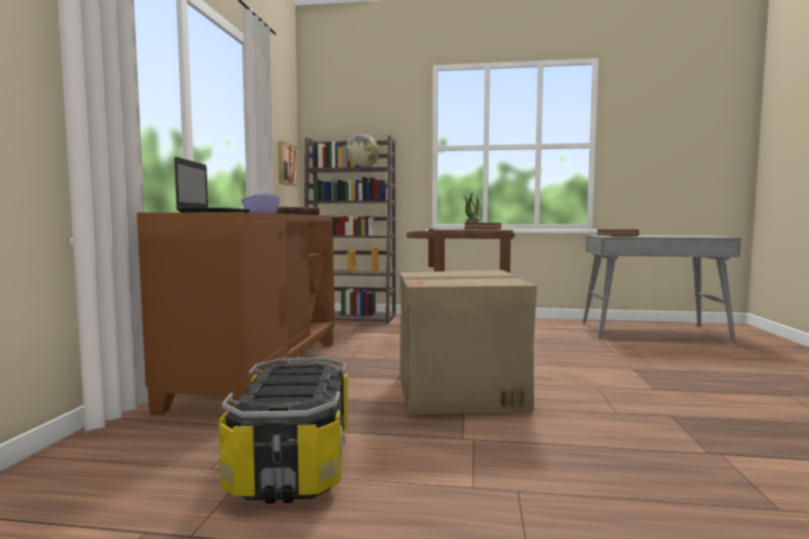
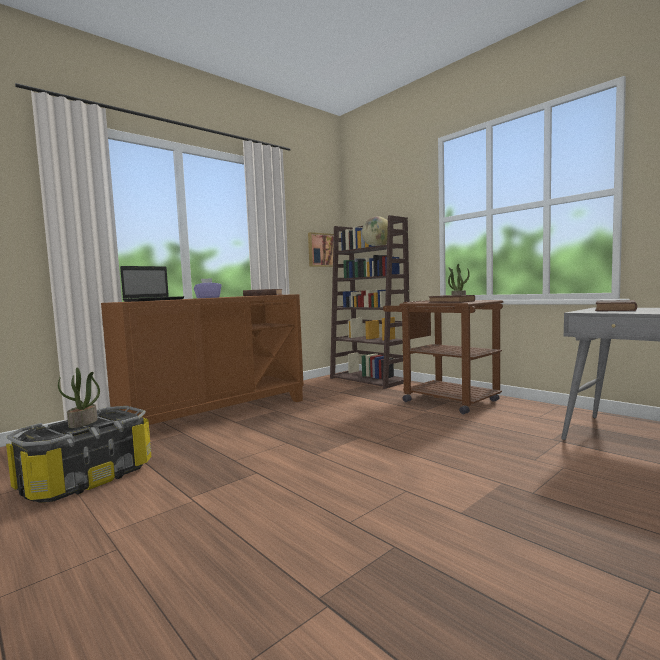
camera: 40 degrees right, 0 degrees up
cardboard box [400,270,537,415] -> none
none -> potted plant [58,367,100,428]

